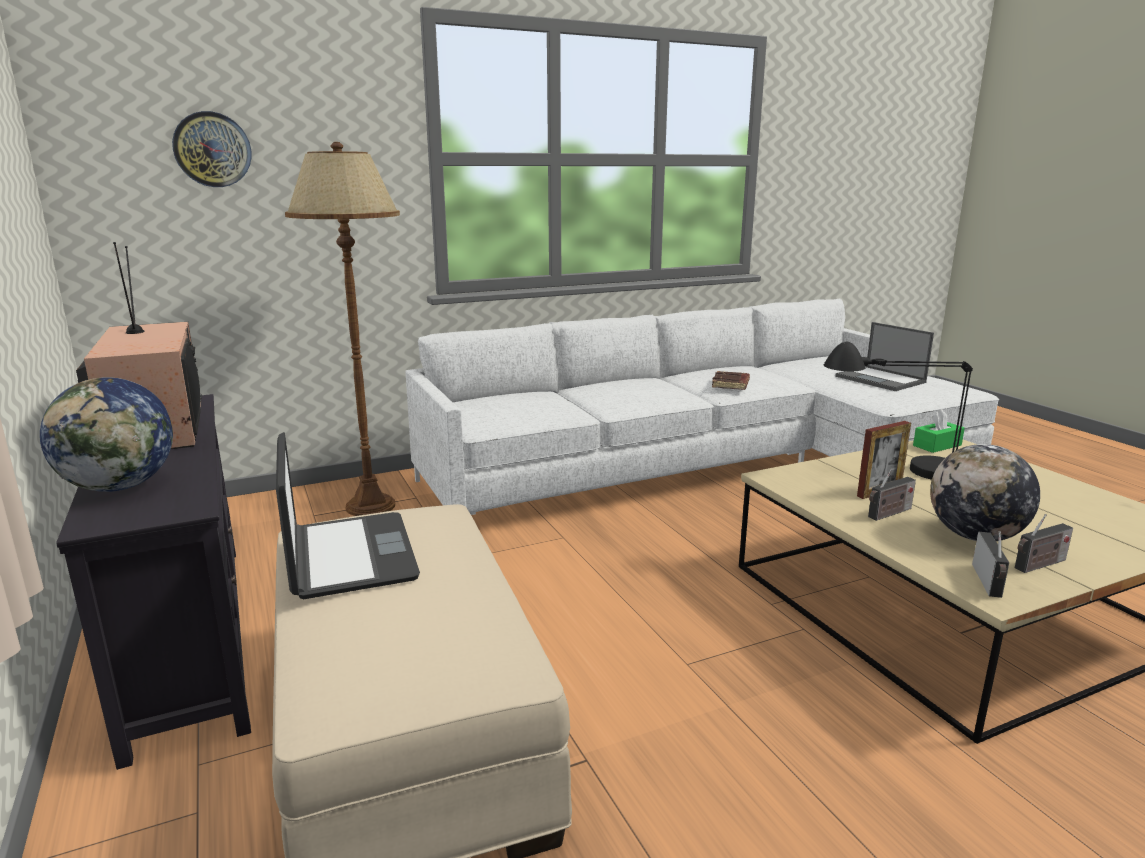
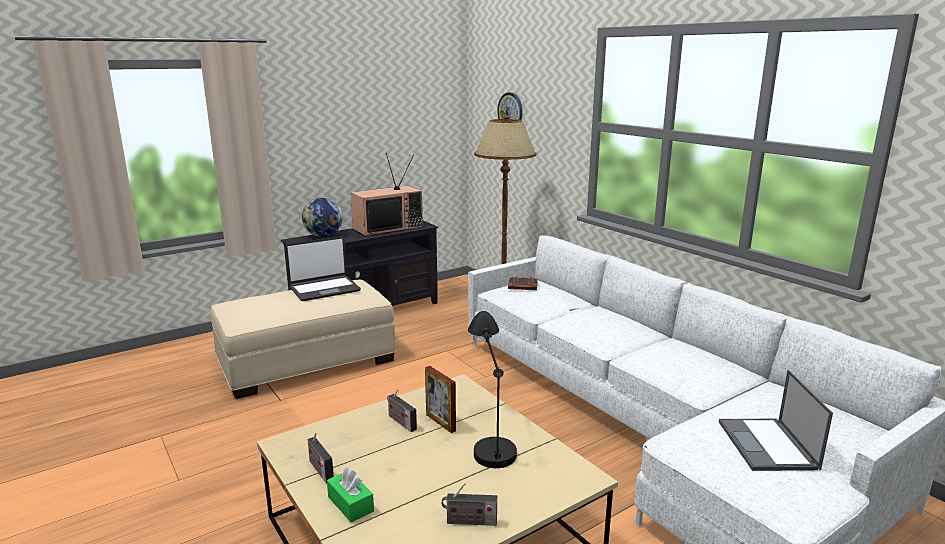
camera: 80 degrees right, 0 degrees up
brown book [712,371,750,390] -> brown book moved to [508,277,538,290]
laptop [835,322,934,391] -> laptop turned 45 degrees counterclockwise [719,370,833,471]
green tissue box [913,409,965,453] -> green tissue box moved to [327,467,374,522]
globe [930,444,1040,541] -> none
radio [972,531,1009,598] -> radio moved to [442,483,497,526]

